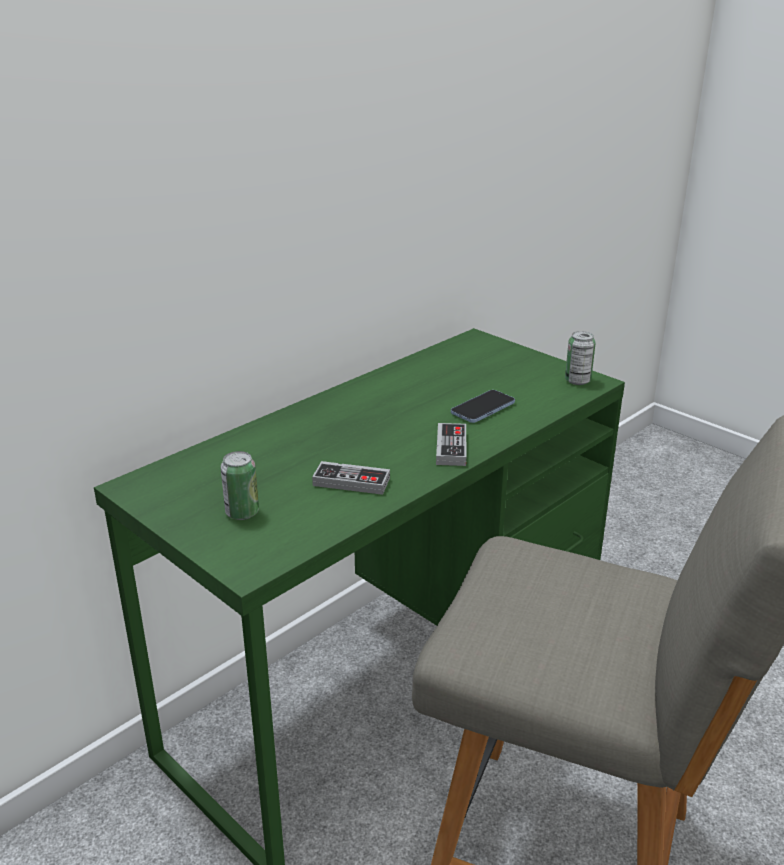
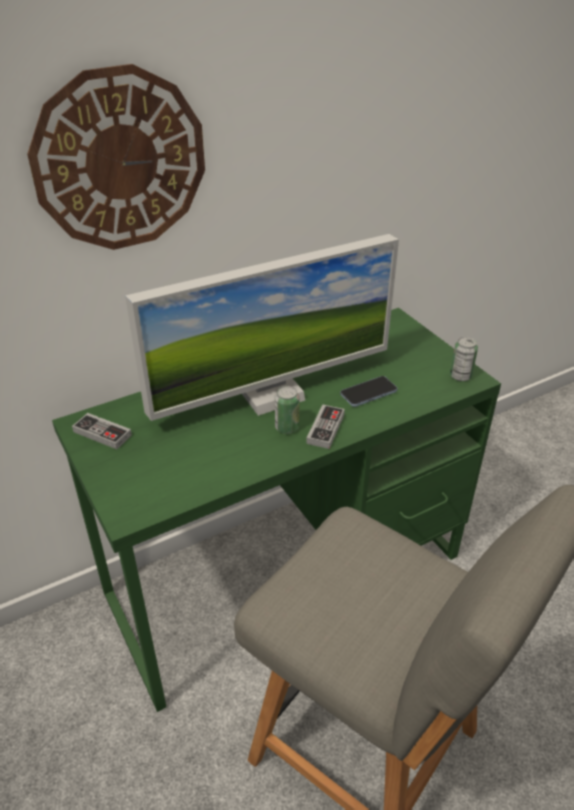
camera: 15 degrees right, 10 degrees up
can [221,451,259,520] -> can moved to [275,386,300,434]
game controller [312,461,390,495] -> game controller moved to [72,413,132,449]
none -> wall clock [27,64,205,250]
none -> monitor [125,234,399,421]

